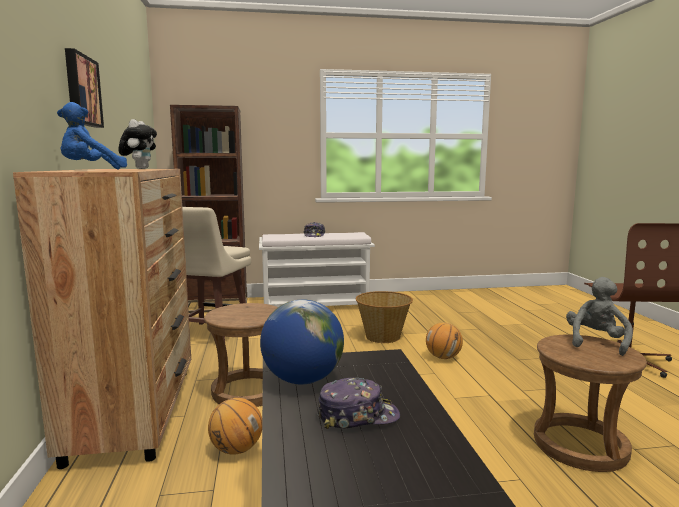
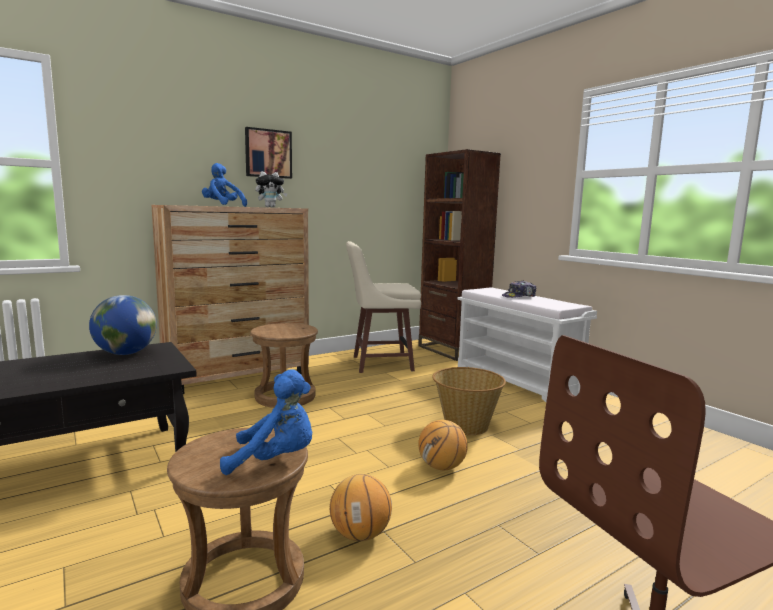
camera: 65 degrees right, 0 degrees up
basketball [208,398,262,455] -> basketball moved to [330,474,392,541]
cap [317,378,400,429] -> none
grey plush toy [566,277,633,356] -> blue plush toy [220,369,312,475]

